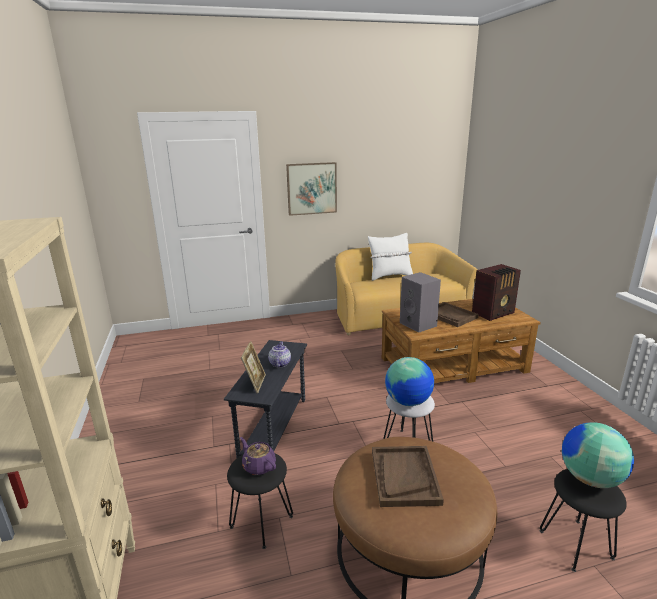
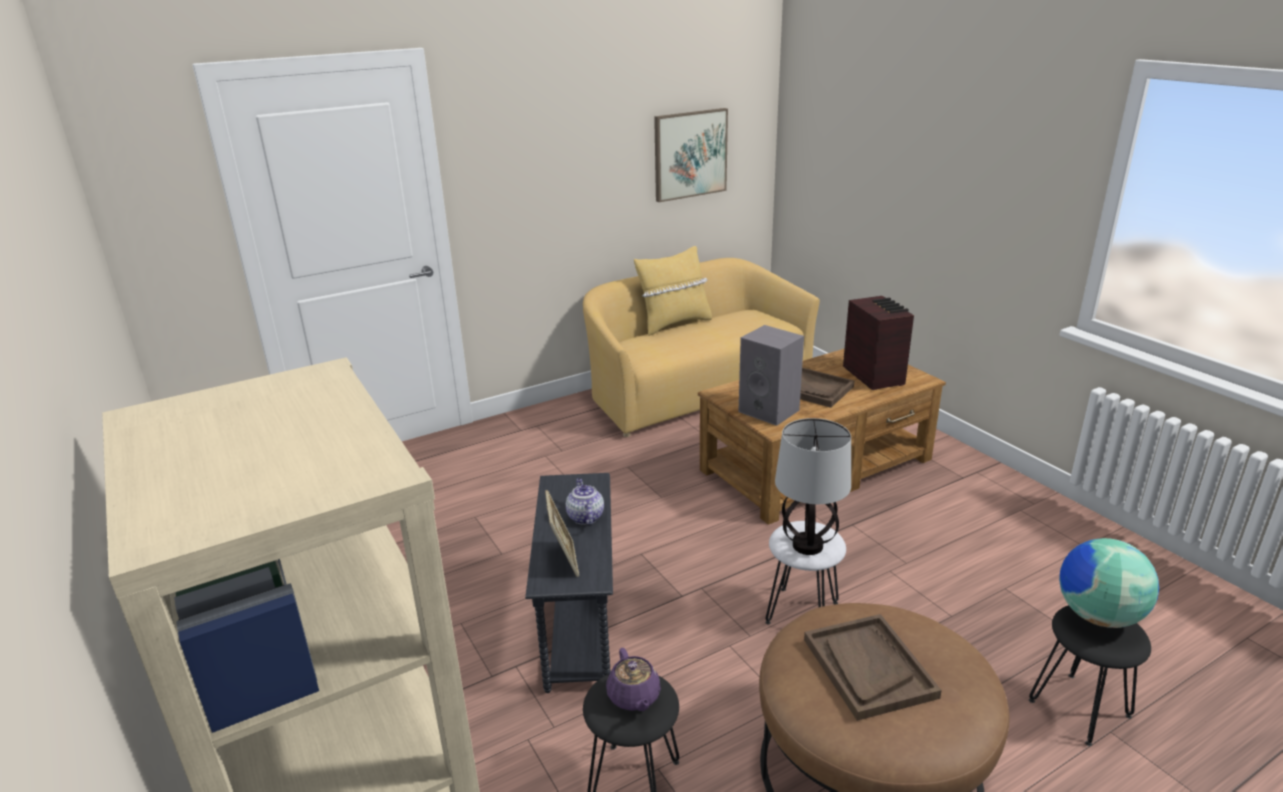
camera: 15 degrees left, 5 degrees up
purple teapot [240,437,276,475] -> purple teapot turned 135 degrees counterclockwise [606,648,661,711]
picture [286,162,337,216] -> picture moved to [654,108,728,202]
white pillow [368,233,413,281] -> yellow pillow [634,246,712,336]
globe [385,357,434,406] -> table lamp [775,418,851,555]
radio [472,264,521,321] -> radio turned 60 degrees counterclockwise [843,296,914,390]

